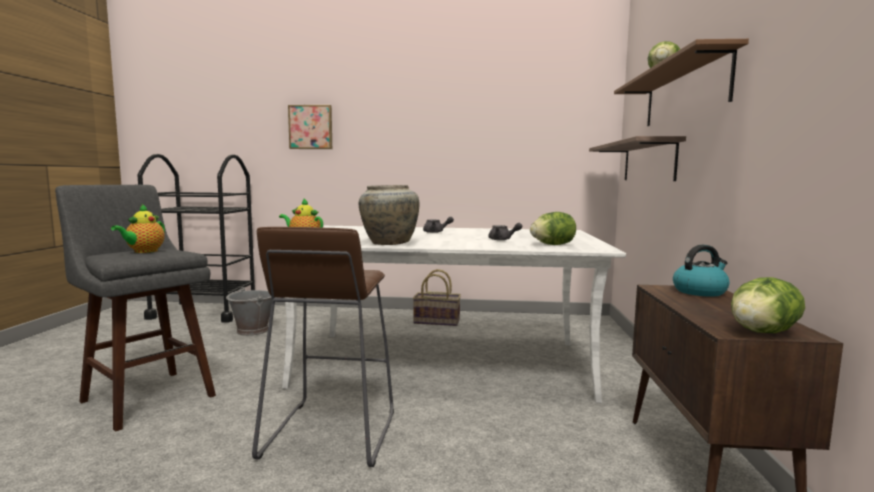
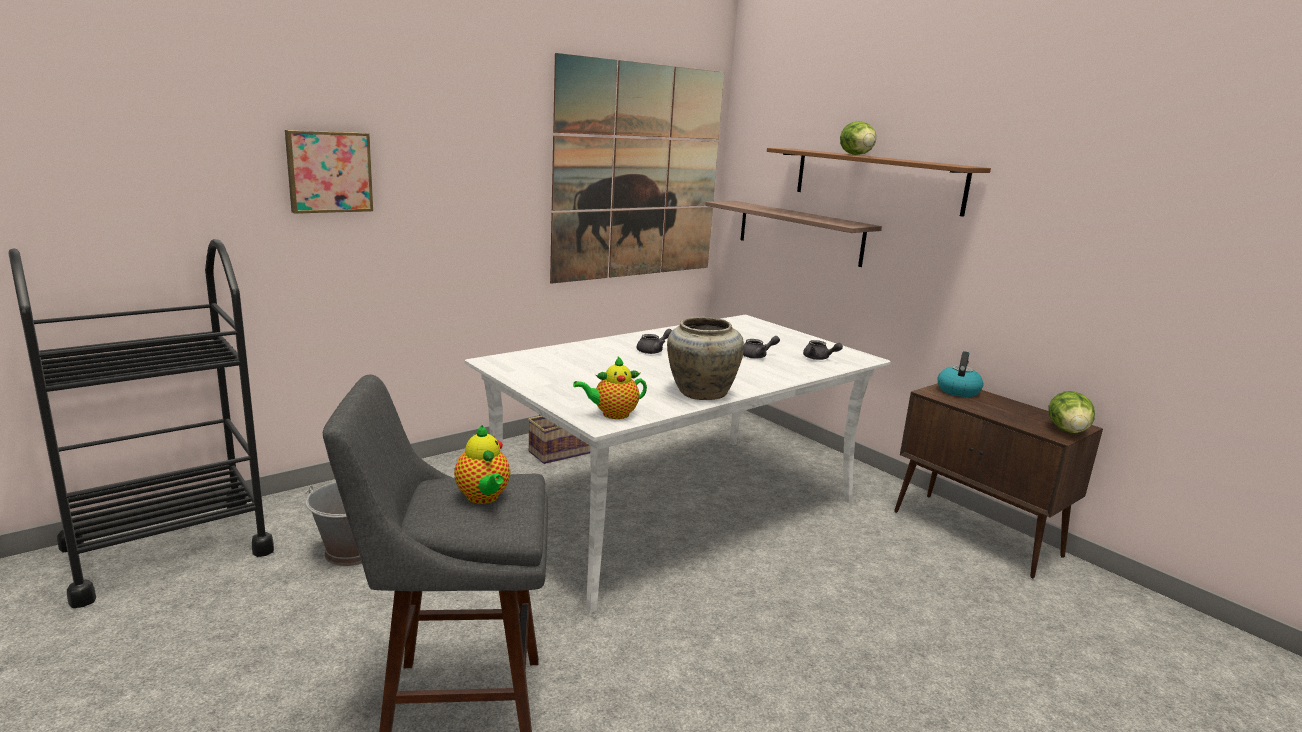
camera: 45 degrees left, 10 degrees up
brown stool [252,227,394,467] -> none
lettuce [530,212,576,245] -> grey teapot [803,340,843,360]
none -> picture [550,53,724,284]

